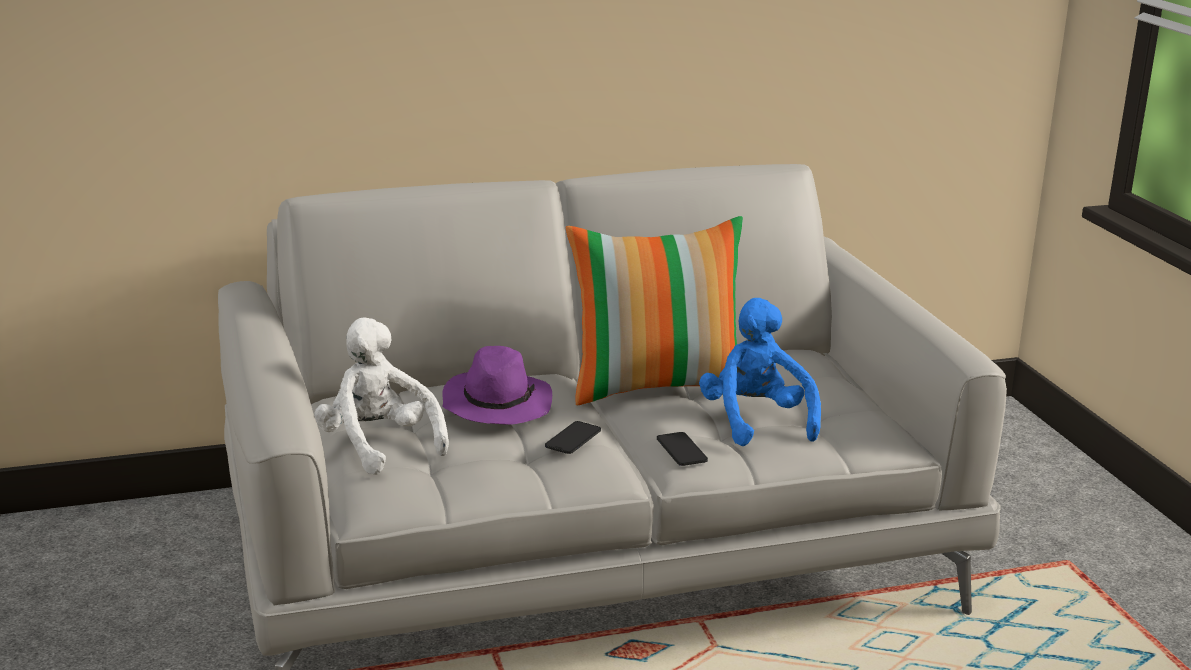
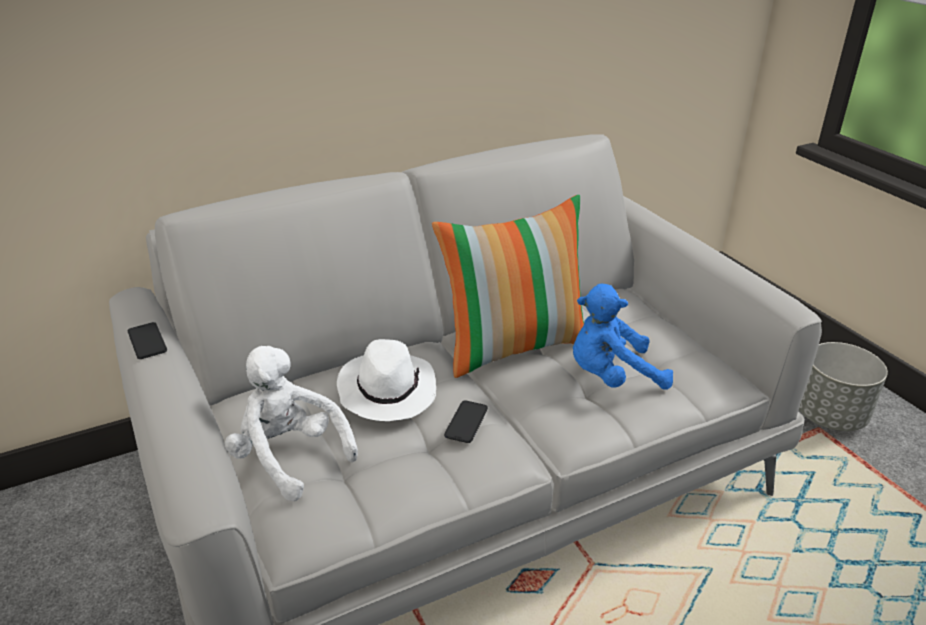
camera: 10 degrees left, 10 degrees up
purple hat [442,346,552,425] -> white hat [337,339,436,421]
phone [657,432,708,466] -> phone moved to [127,322,167,359]
blue plush toy [699,298,821,446] -> blue plush toy turned 75 degrees counterclockwise [573,284,673,389]
none -> grey planter [799,342,888,431]

